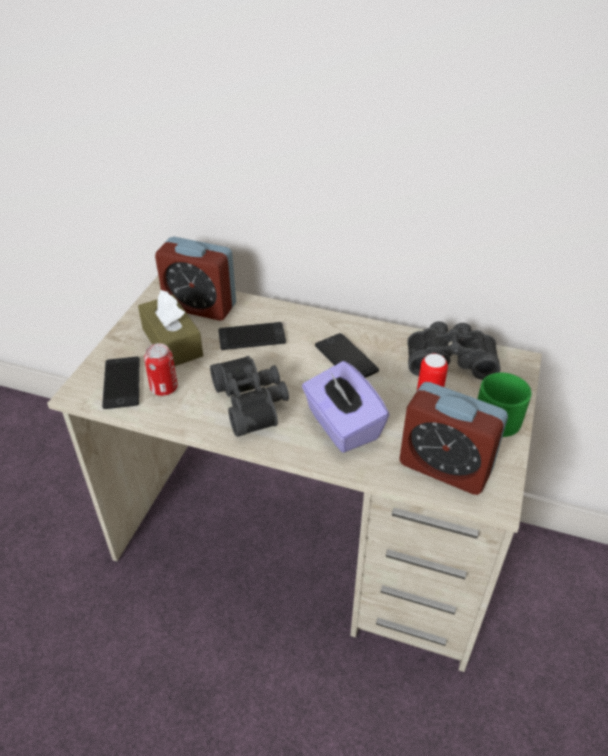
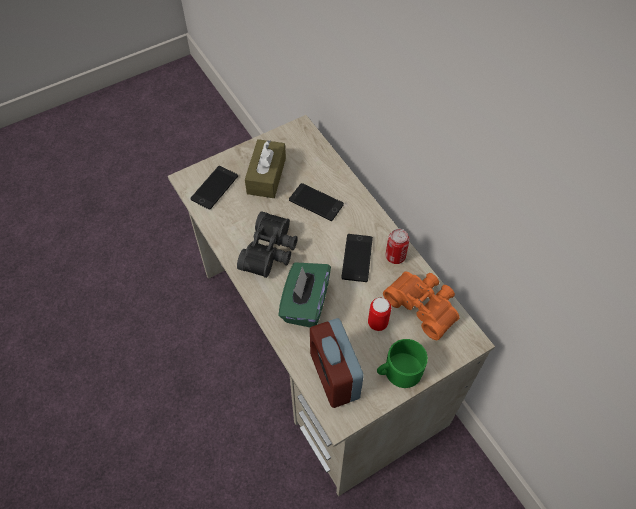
camera: 40 degrees right, 15 degrees up
can [144,343,178,396] -> can moved to [385,229,409,264]
alarm clock [155,237,236,321] -> none
purple tissue box [302,361,389,453] -> green tissue box [278,262,331,327]
black binoculars [407,321,501,380] -> orange binoculars [383,272,460,340]

